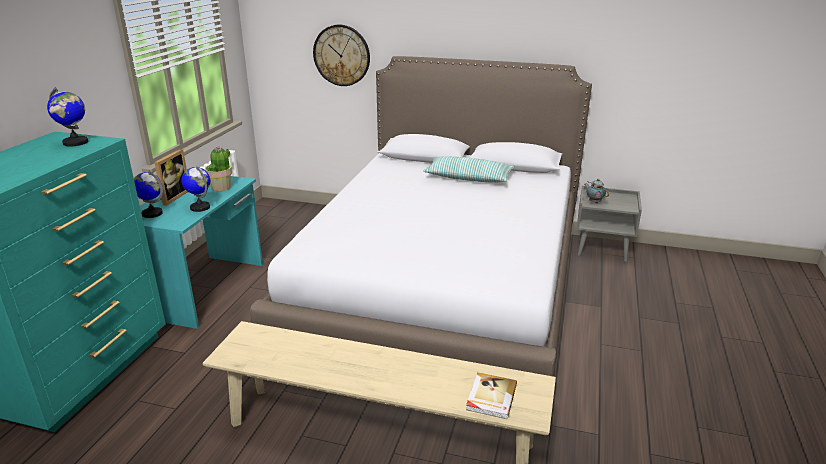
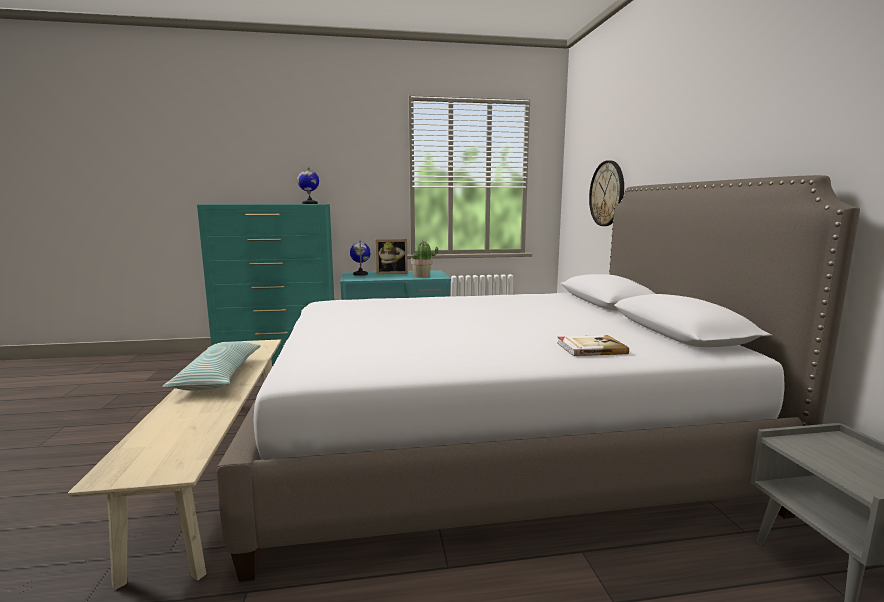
camera: 65 degrees right, 15 degrees down
globe [182,166,210,212] -> none
pillow [423,156,515,182] -> pillow moved to [162,342,261,391]
book [466,372,517,419] -> book moved to [557,335,629,356]
teapot [585,179,609,203] -> none

